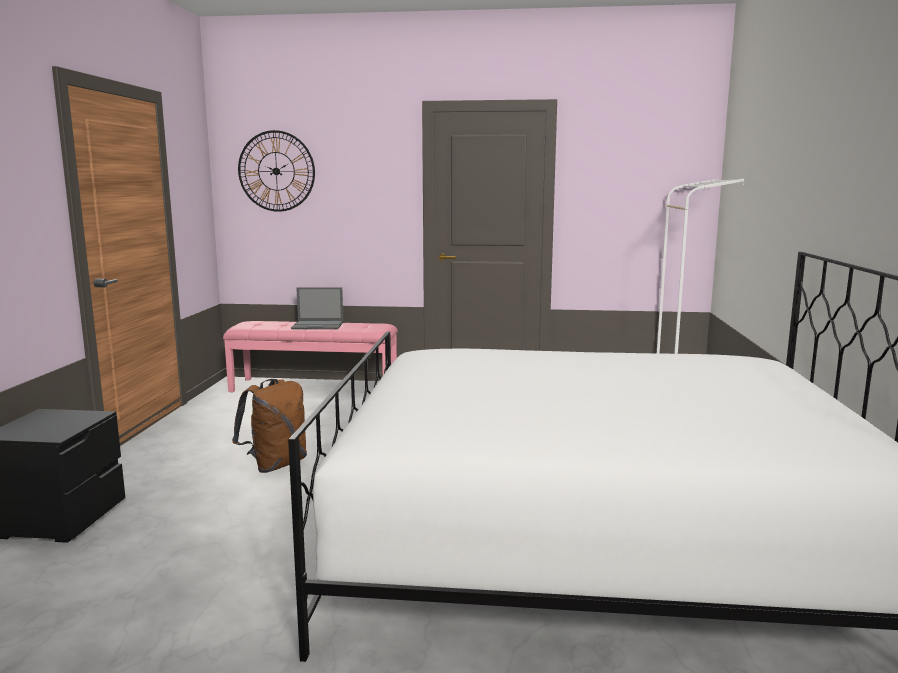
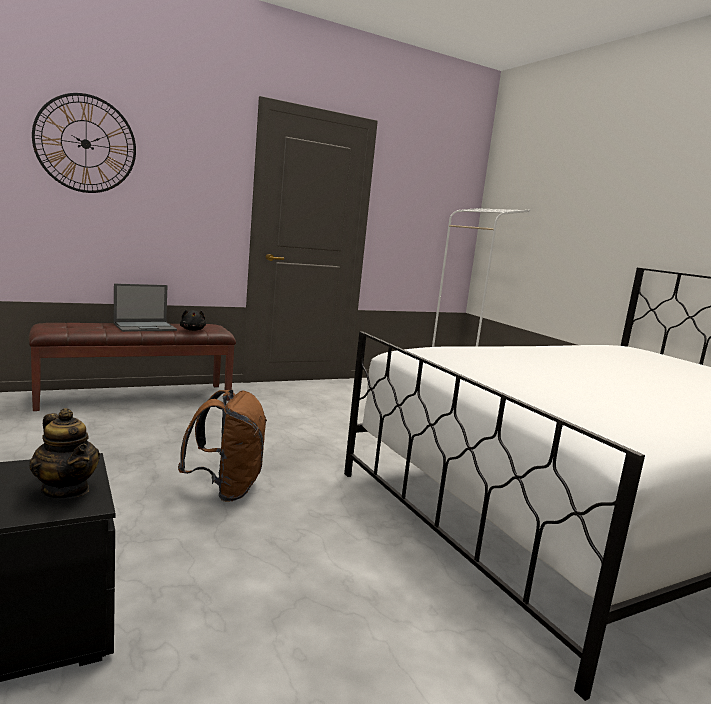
camera: 35 degrees left, 0 degrees up
pink bench [223,321,398,392] -> brown bench [29,323,236,411]
none -> teapot [29,408,100,499]
none -> black plush toy [180,310,206,331]

